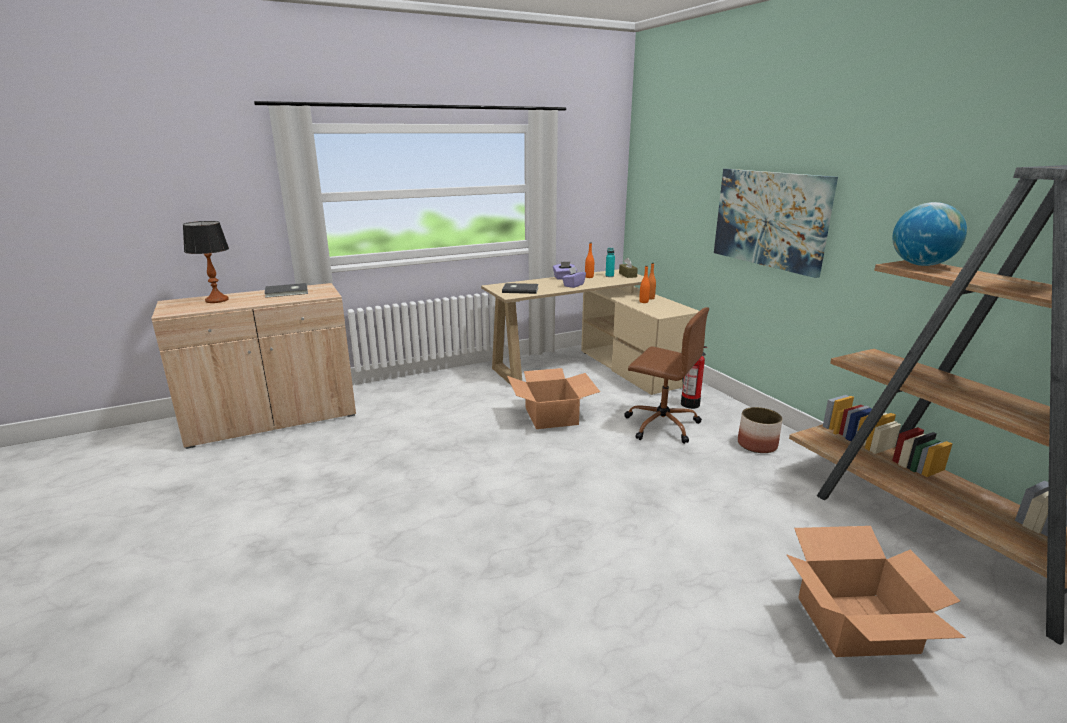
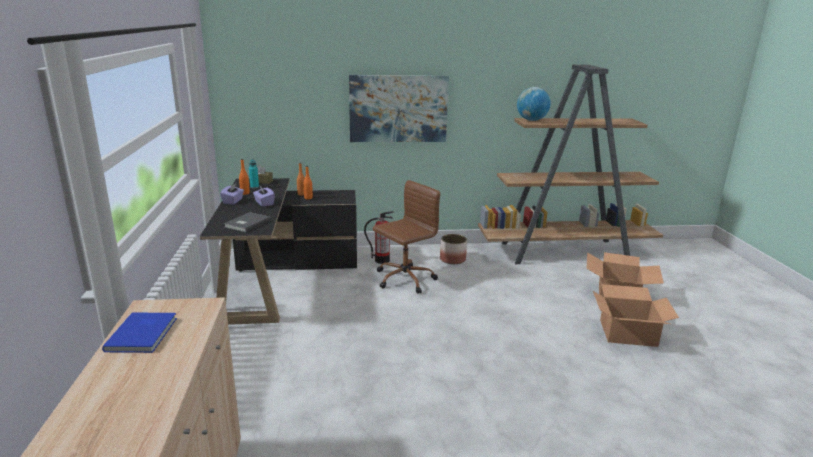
camera: 70 degrees left, 0 degrees up
table lamp [183,221,229,303] -> none
grey book [264,283,308,298] -> blue book [102,312,177,353]
beige desk [481,269,699,395] -> black desk [200,178,357,325]
cardboard box [507,368,600,429] -> cardboard box moved to [593,284,679,347]

